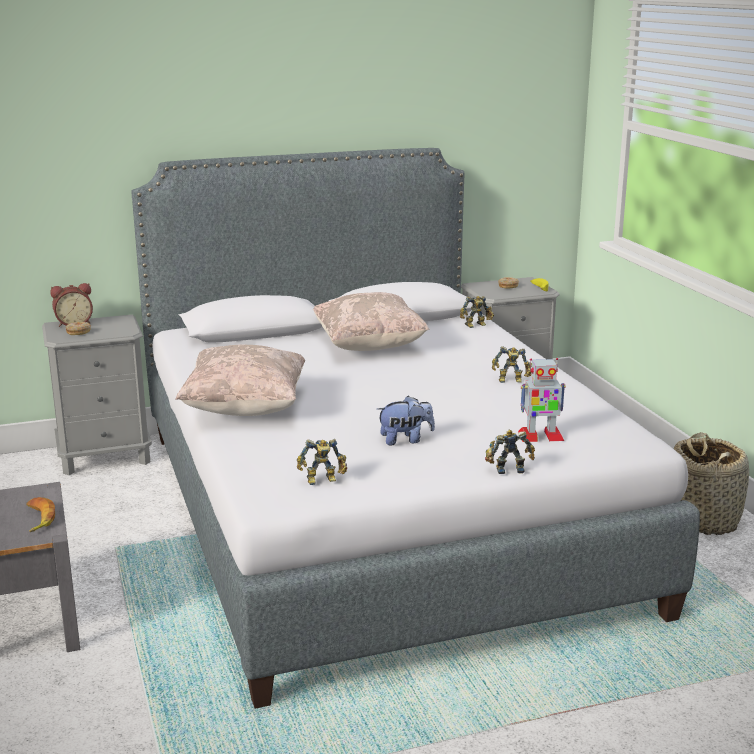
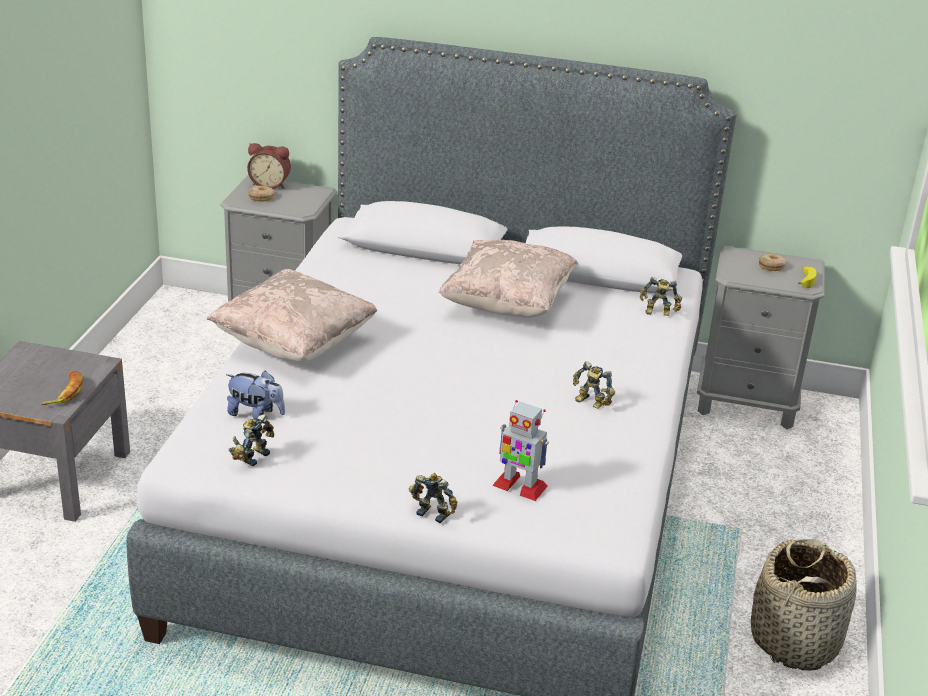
camera: 30 degrees right, 10 degrees up
toy robot [297,439,347,485] -> toy robot turned 105 degrees clockwise [229,414,274,466]
plush toy [377,396,435,445] -> plush toy moved to [226,370,285,421]

